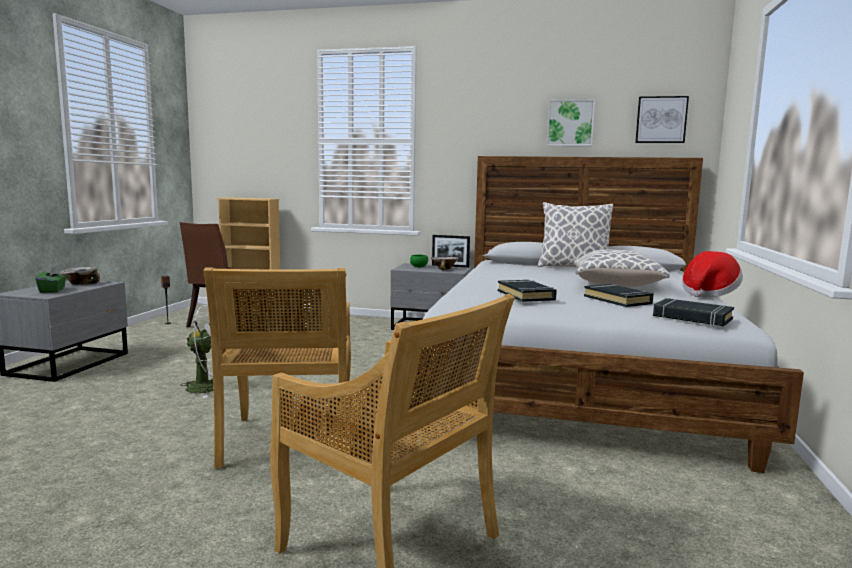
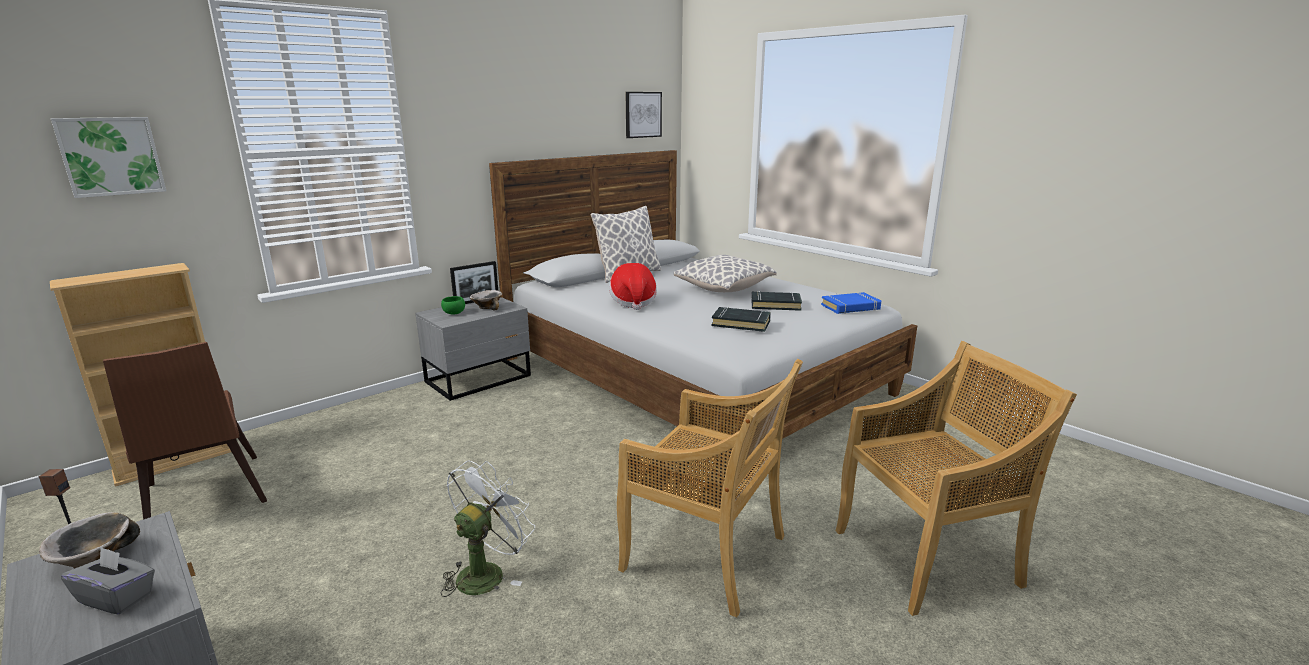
camera: 55 degrees left, 10 degrees up
green tissue box [35,266,67,293] -> grey tissue box [61,547,155,614]
picture [547,99,595,146] -> picture moved to [51,117,166,198]
black book [653,298,734,326] -> blue book [821,292,881,314]
hat [682,251,743,297] -> hat moved to [609,263,657,310]

